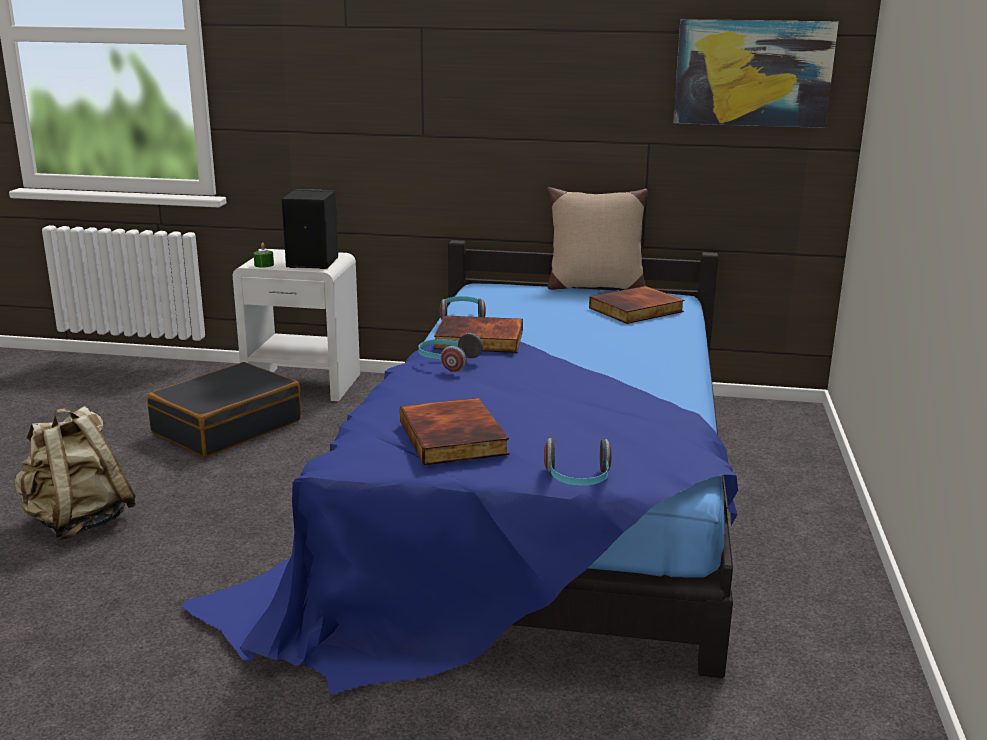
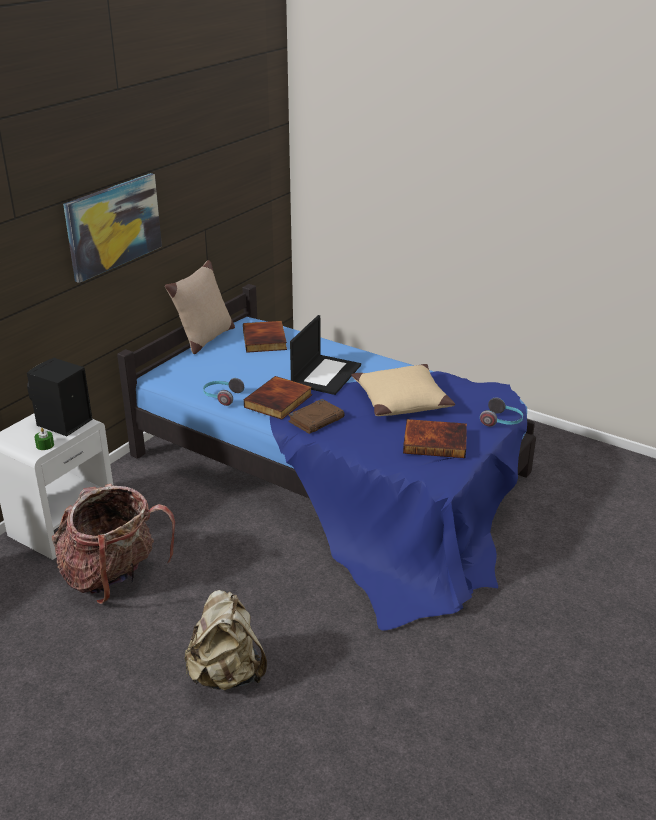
camera: 65 degrees left, 10 degrees up
black suitcase [147,362,301,458] -> backpack [52,484,175,604]
headphones [418,333,483,372] -> brown book [288,399,345,434]
picture [673,19,839,128] -> picture moved to [63,173,162,283]
none -> laptop [290,315,361,395]
none -> beige pillow [351,364,455,416]

